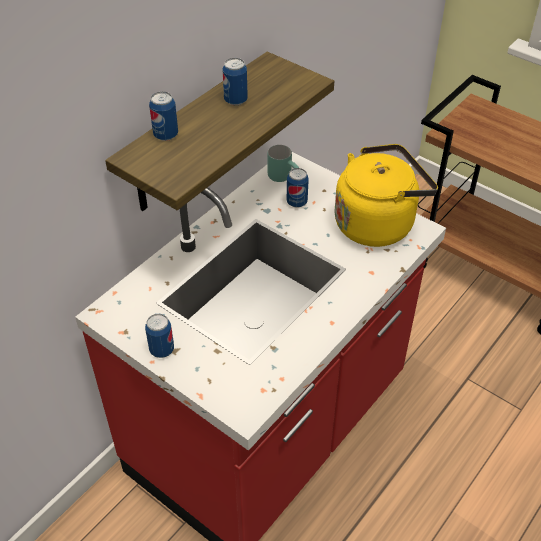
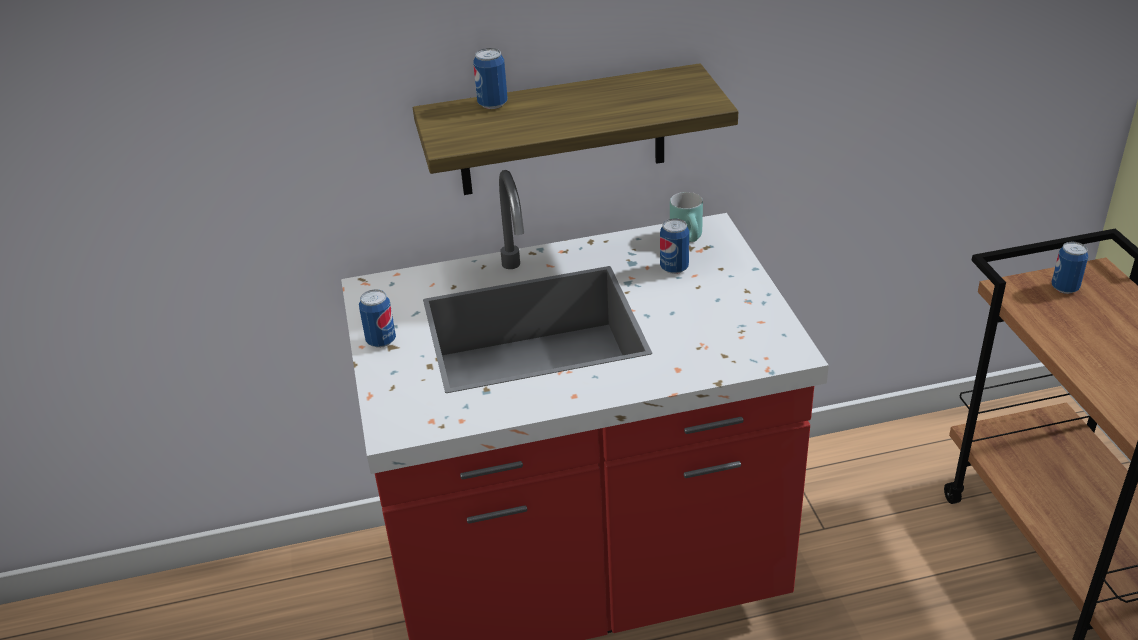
camera: 40 degrees right, 10 degrees down
can [223,58,248,105] -> can moved to [1052,241,1088,294]
yellow kettle [335,144,438,247] -> none

